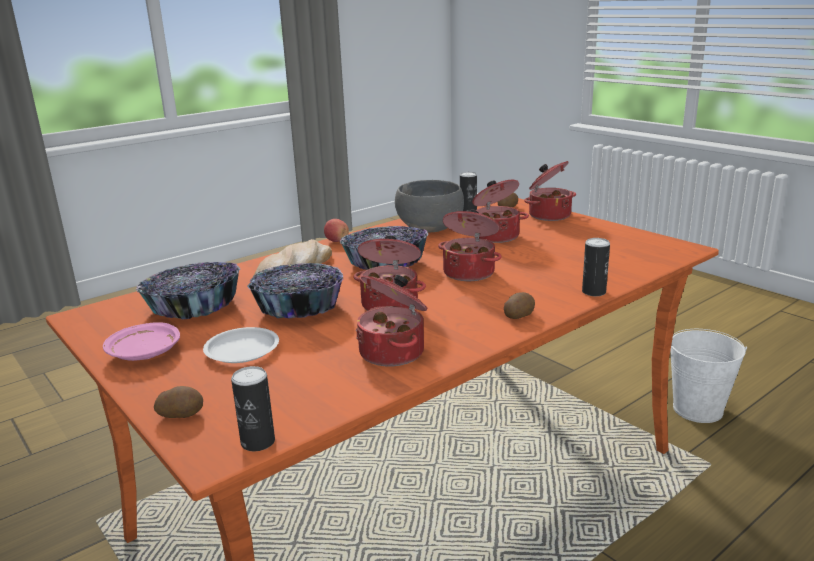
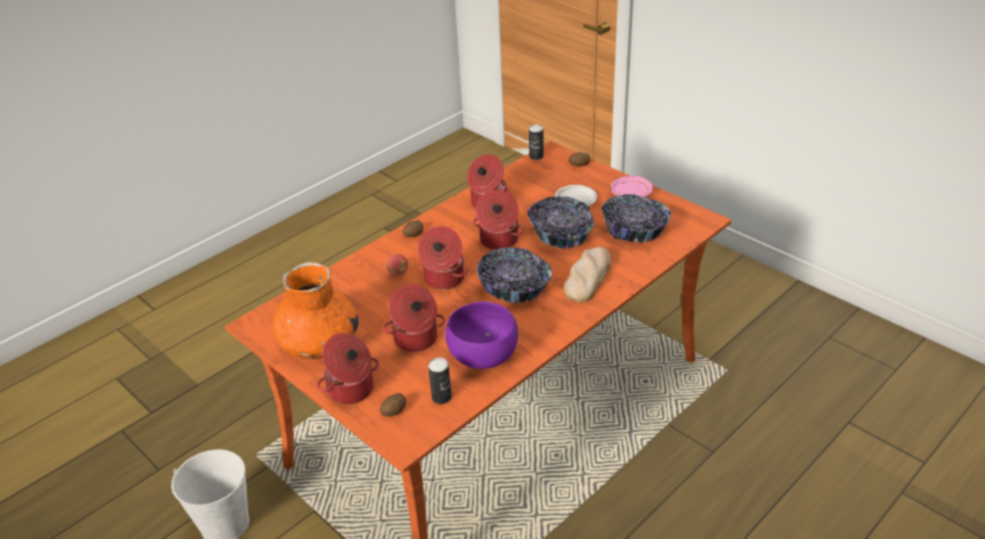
camera: 175 degrees right, 15 degrees up
apple [324,219,349,242] -> apple moved to [386,254,408,275]
grey bowl [395,180,464,233] -> purple bowl [445,301,518,369]
can [582,238,610,296] -> none
none -> orange vase [272,262,359,359]

